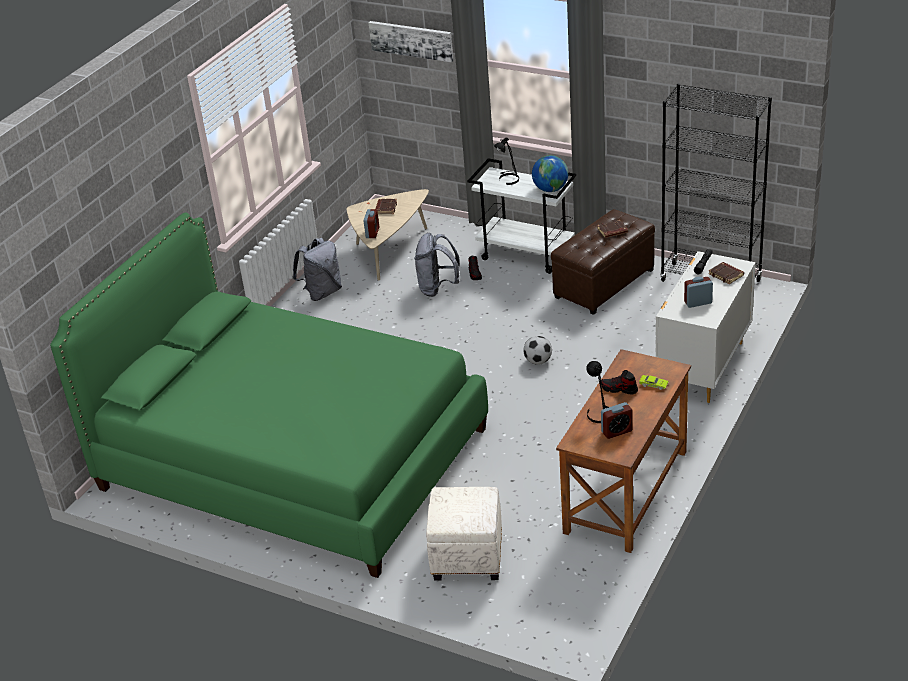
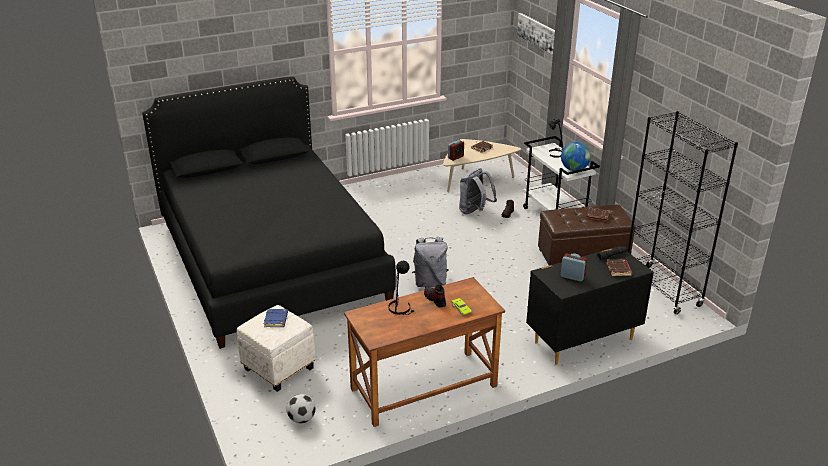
camera: 35 degrees right, 5 degrees down
green bed [50,213,488,578] -> black bed [142,76,396,349]
grey backpack [293,238,342,301] -> grey backpack moved to [412,236,449,287]
football [523,336,552,365] -> football moved to [287,394,316,423]
alarm clock [601,402,633,439] -> none
white dresser [655,251,756,403] -> black dresser [526,246,654,365]
none -> blue book [264,309,288,327]

